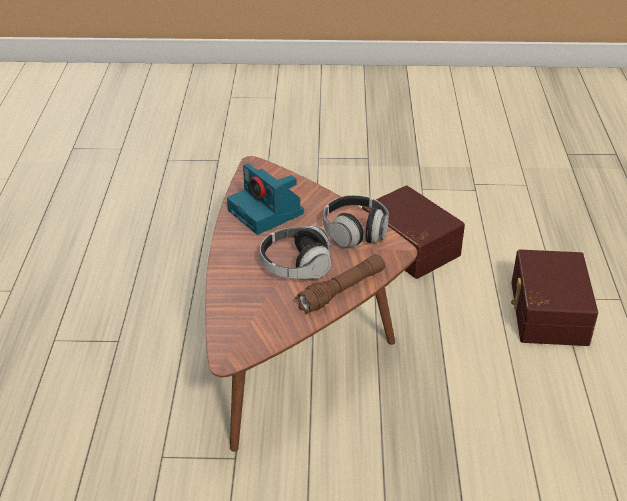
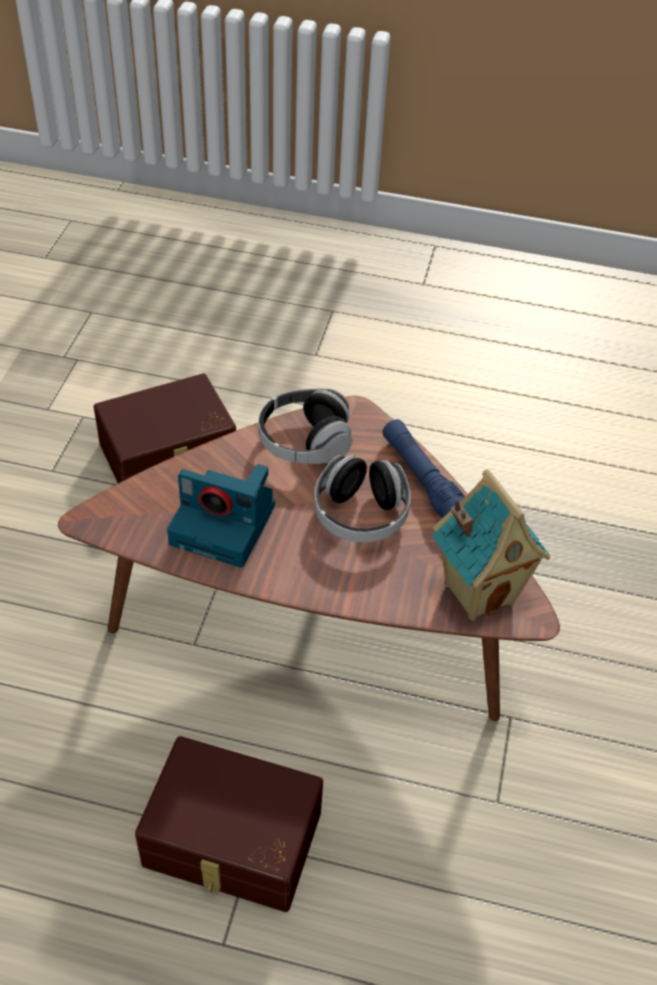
camera: 80 degrees left, 10 degrees up
camera [227,163,304,235] -> camera turned 45 degrees clockwise [167,464,275,568]
brown flashlight [295,254,385,314] -> blue flashlight [382,419,465,518]
brown storage box [511,250,598,346] -> brown storage box moved to [135,736,323,912]
none -> toy house [432,469,551,621]

